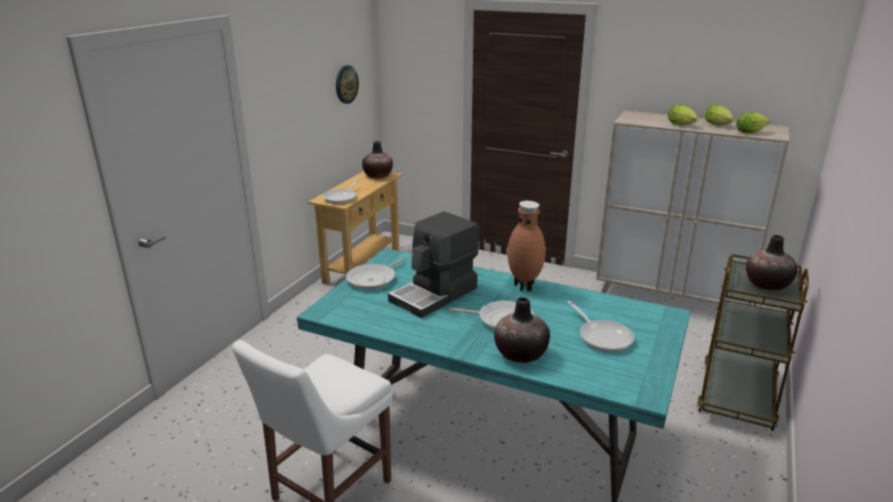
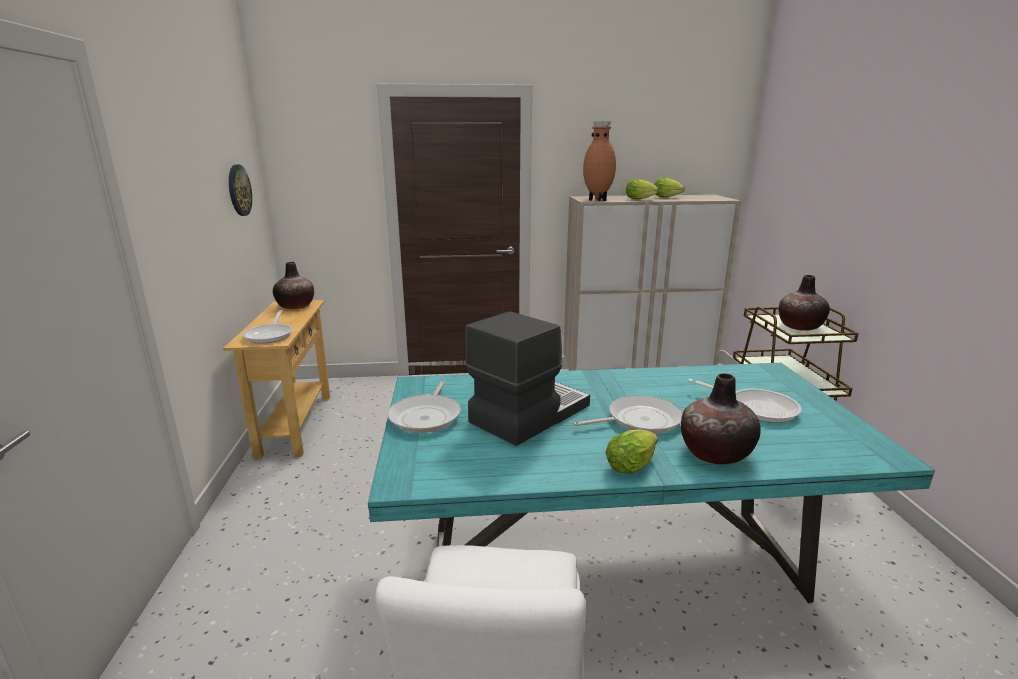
camera: 30 degrees left, 5 degrees down
coffee machine [388,211,479,318] -> coffee machine turned 150 degrees counterclockwise [465,312,590,446]
brown vase [508,201,546,291] -> brown vase moved to [583,121,616,201]
lettuce [736,112,770,133] -> lettuce moved to [605,429,658,474]

